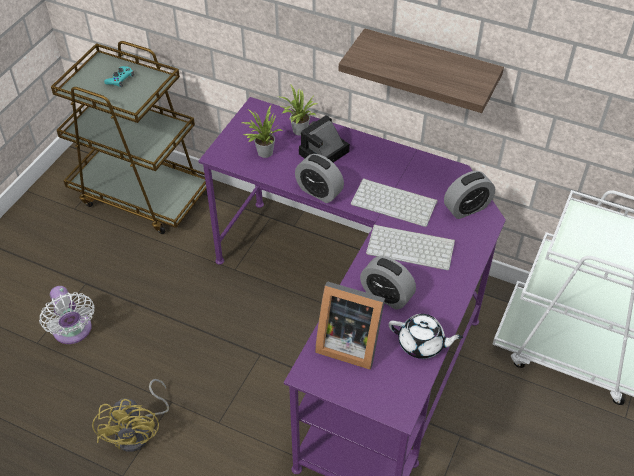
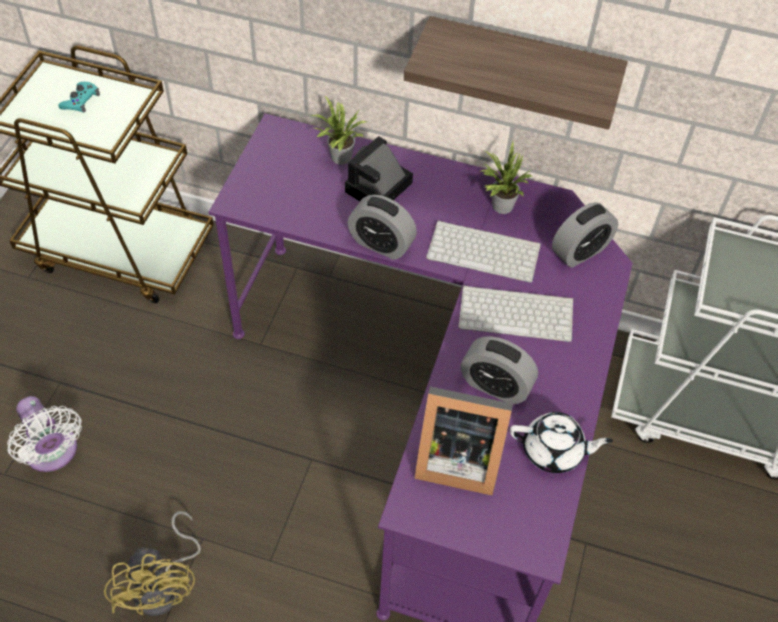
camera: 10 degrees left, 5 degrees up
potted plant [242,105,282,158] -> potted plant moved to [480,142,533,214]

